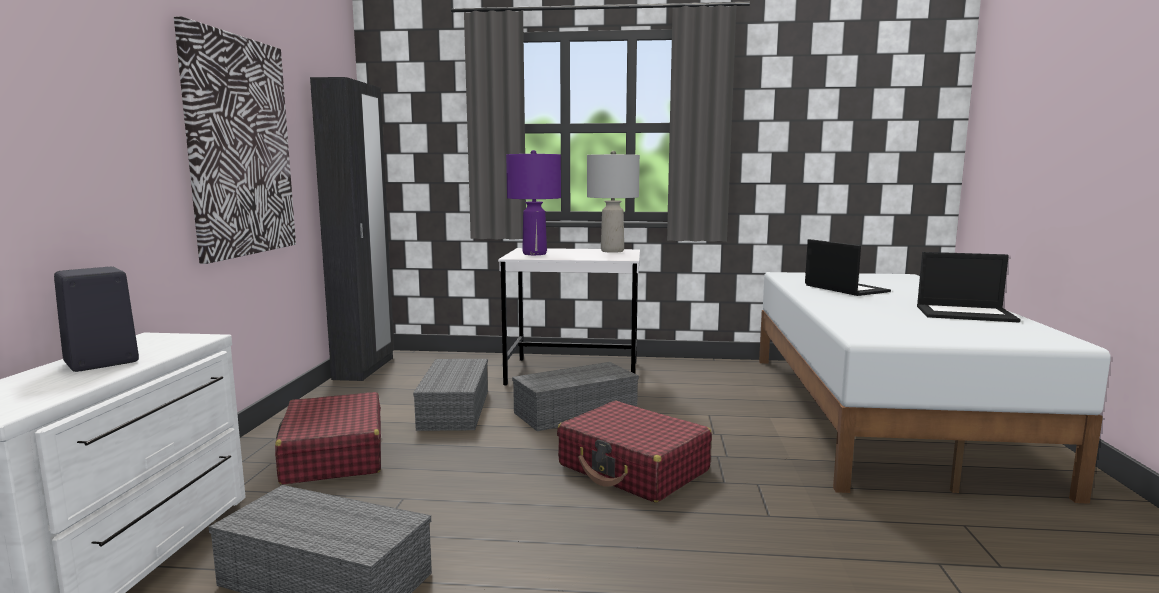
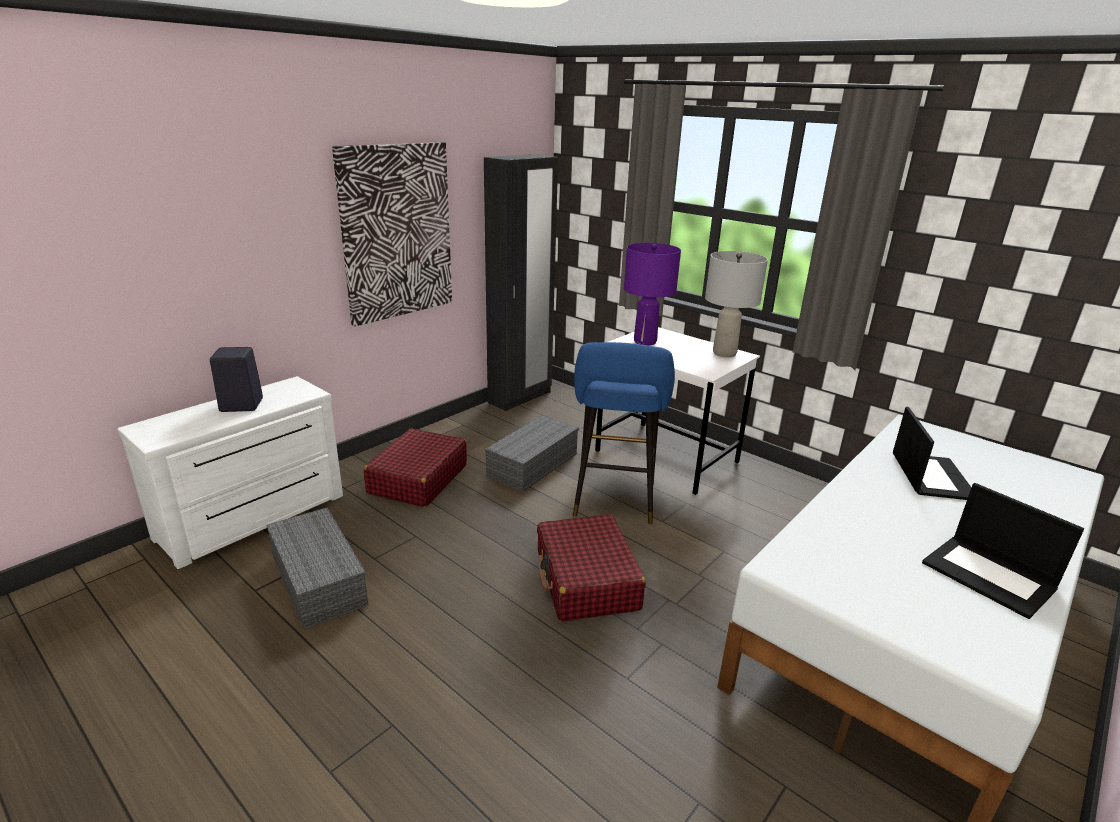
camera: 35 degrees right, 15 degrees up
grey storage box [512,362,639,431] -> blue stool [573,342,675,524]

